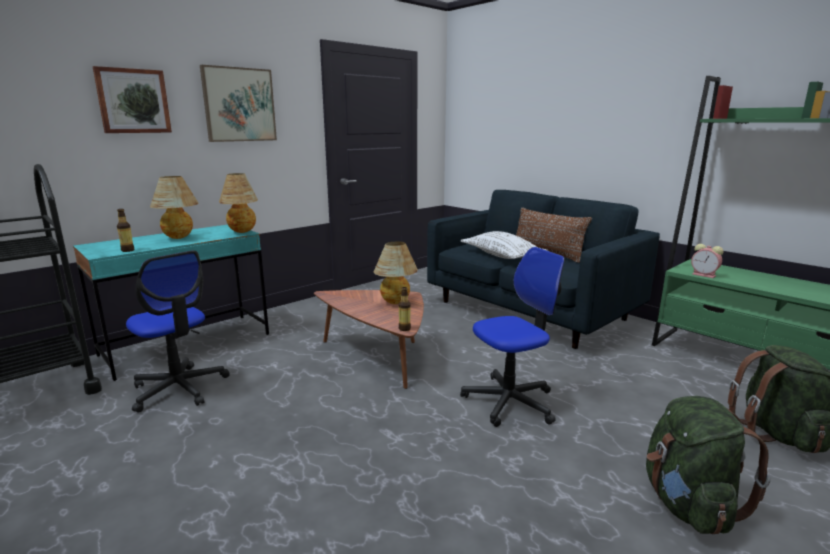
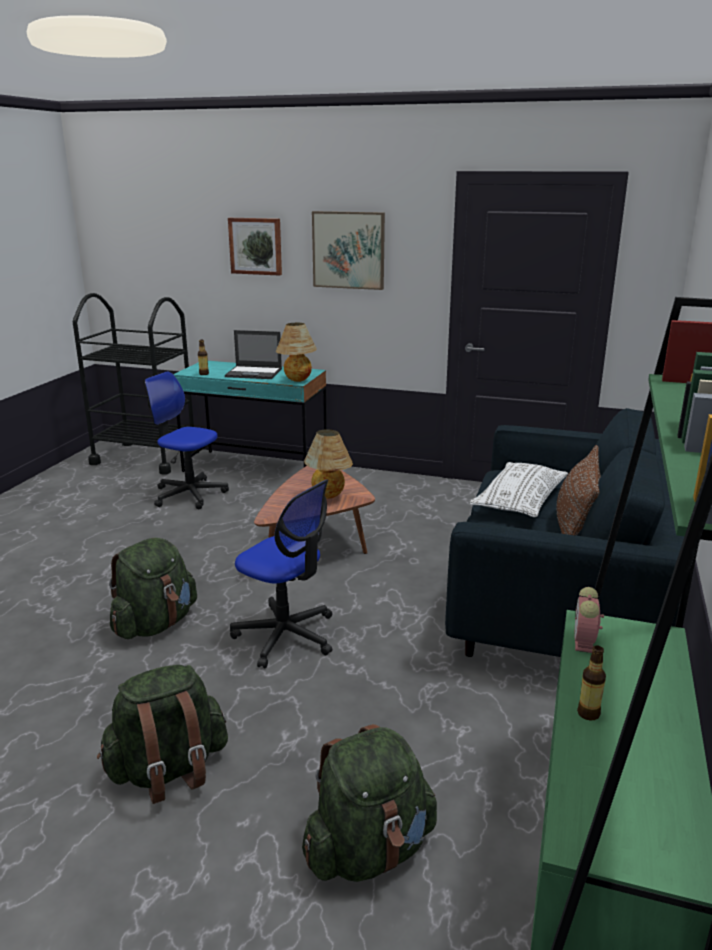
camera: 60 degrees right, 5 degrees up
office chair [126,250,230,412] -> office chair turned 105 degrees clockwise [145,371,229,509]
table lamp [150,176,198,239] -> laptop [225,330,282,379]
bottle [399,287,411,331] -> bottle moved to [577,645,606,721]
none -> green backpack [109,538,197,639]

